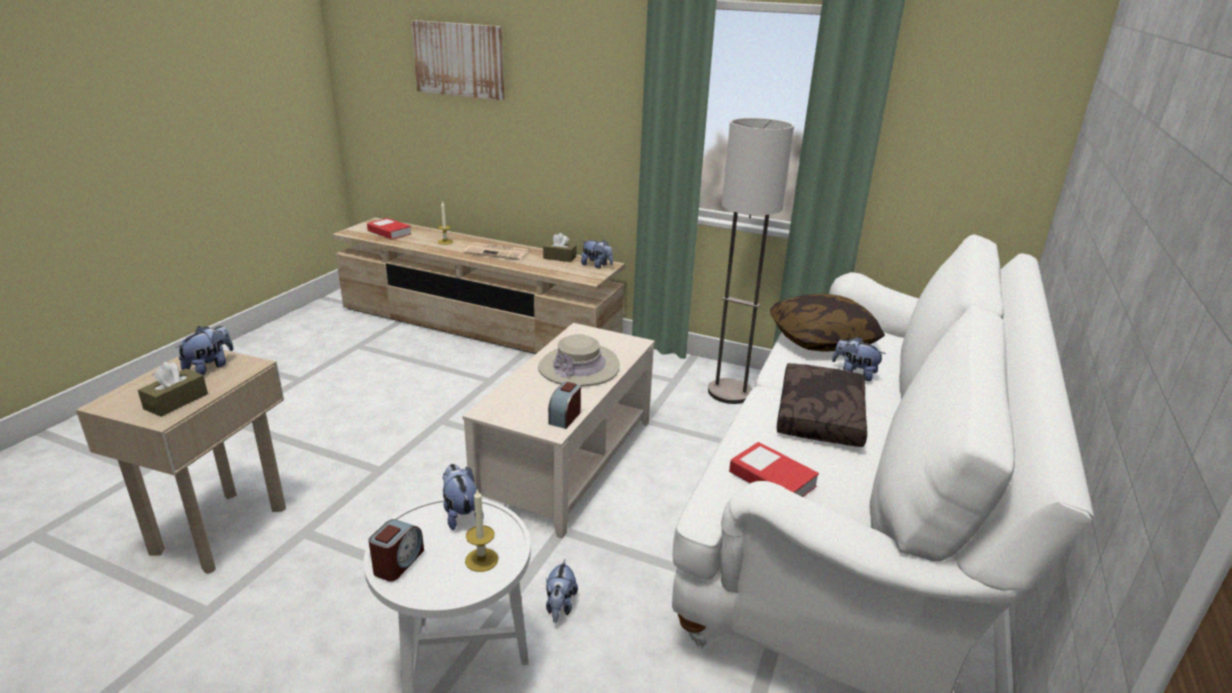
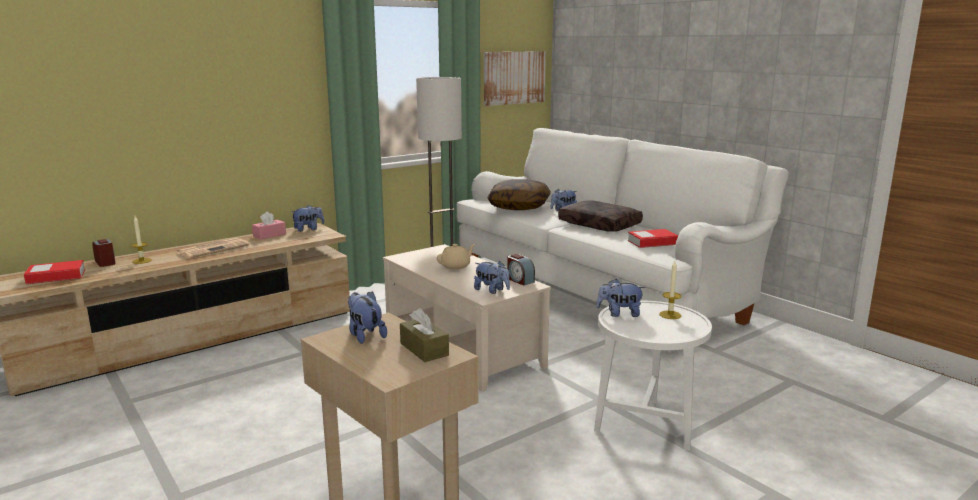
camera: 60 degrees left, 10 degrees down
alarm clock [369,519,424,581] -> alarm clock moved to [92,239,116,267]
picture [411,20,504,100] -> picture moved to [484,51,546,106]
beige hat [538,334,620,387] -> beige teapot [437,244,475,270]
brown tissue box [543,233,576,262] -> pink tissue box [252,211,286,240]
plush toy [546,559,578,623] -> plush toy moved to [474,261,510,294]

